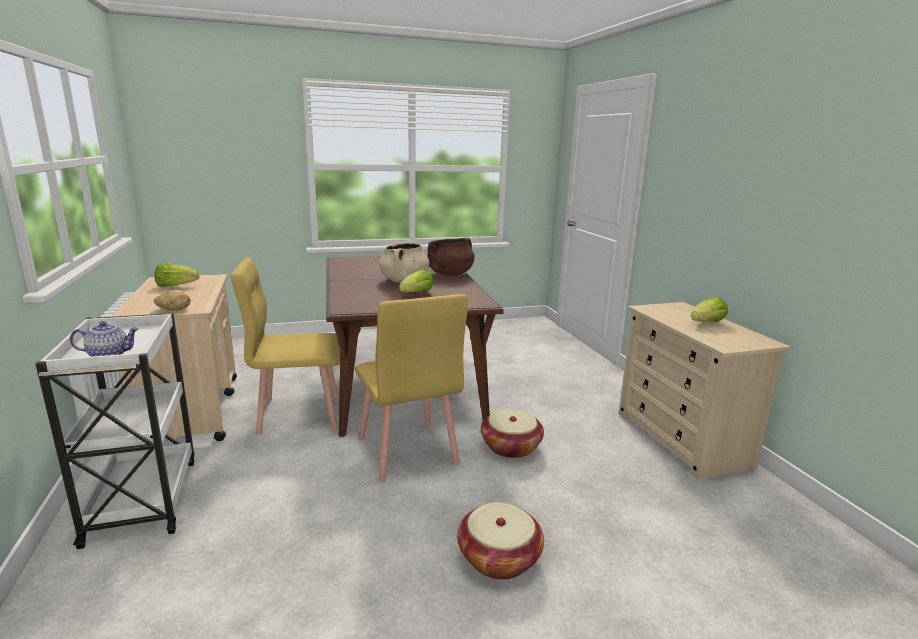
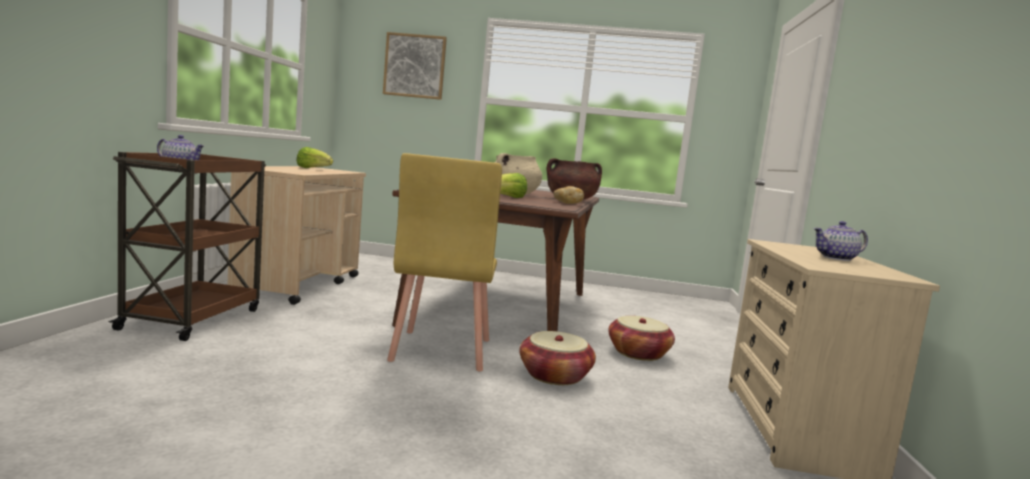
camera: 25 degrees right, 10 degrees down
white cart [35,313,195,549] -> brown cart [109,152,266,341]
bread [154,290,191,311] -> bread moved to [553,186,584,204]
yellow chair [231,258,341,435] -> none
basket [457,502,544,579] -> basket moved to [608,316,675,361]
lettuce [691,297,728,322] -> teapot [814,221,868,261]
none -> picture [383,32,447,100]

